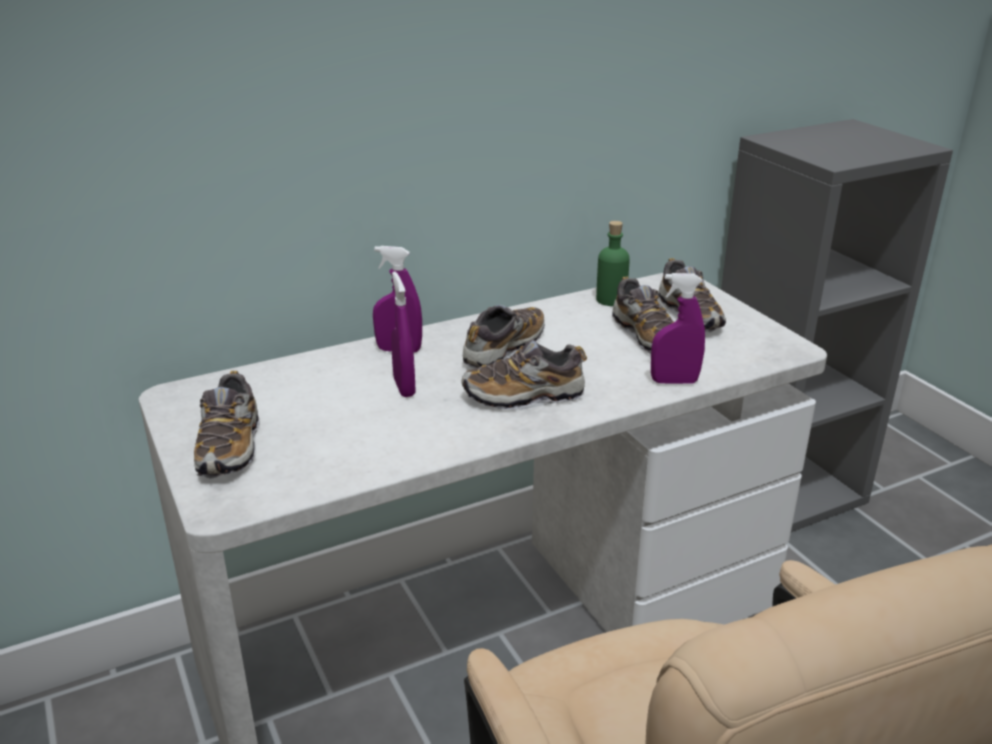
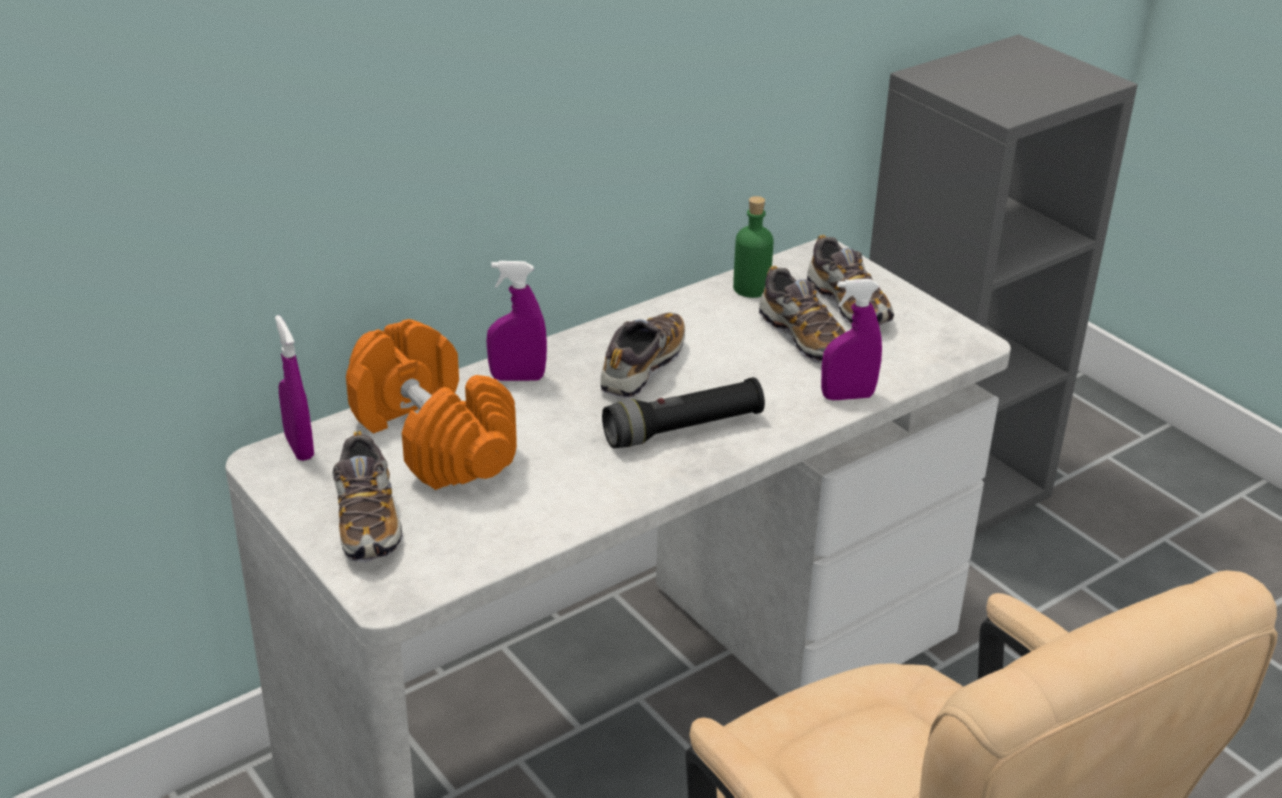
camera: 10 degrees left, 5 degrees up
purple spray bottle [391,272,415,397] -> purple spray bottle moved to [275,315,314,461]
shoe [461,339,587,410] -> black flashlight [602,377,765,448]
none -> orange dumbbell [346,319,517,490]

